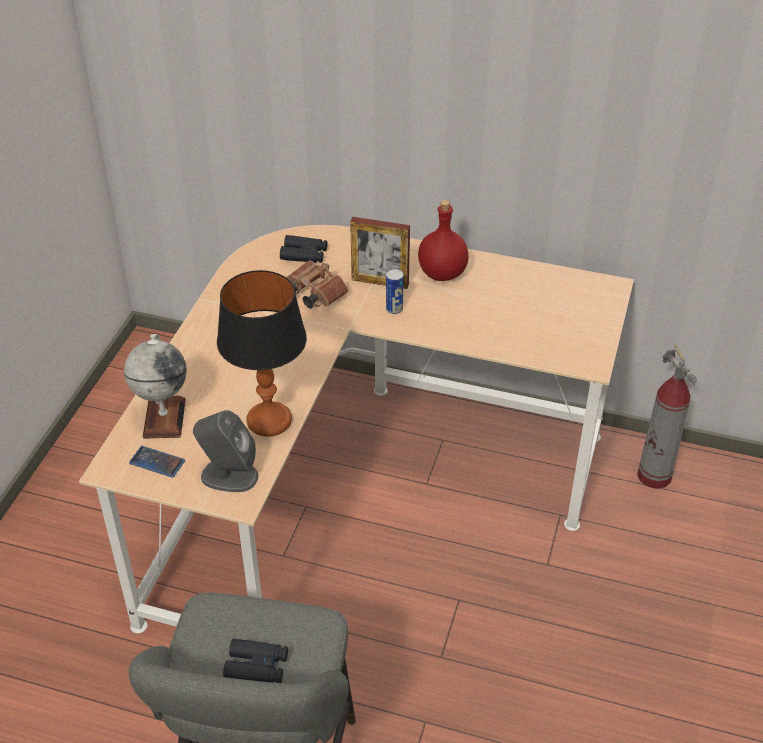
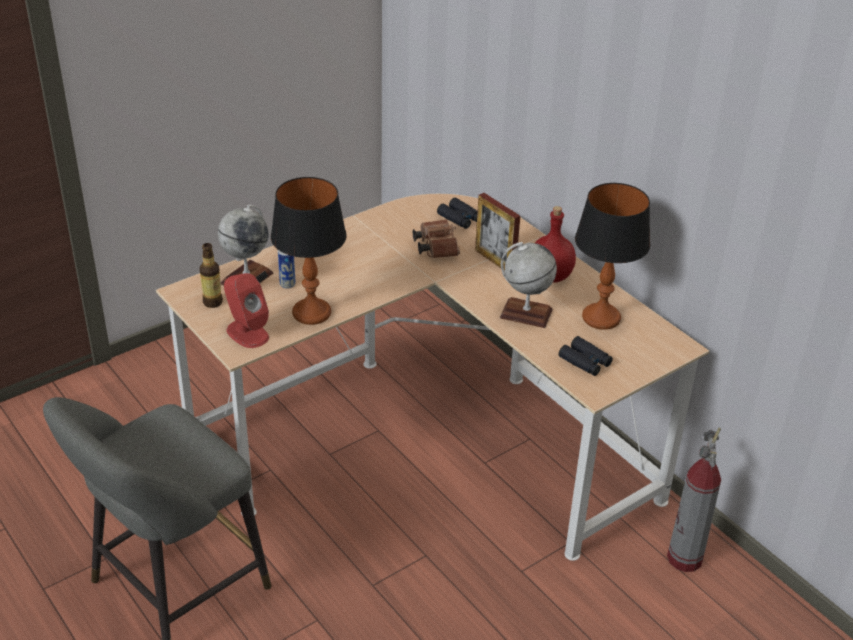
camera: 35 degrees right, 5 degrees down
phone [129,446,185,478] -> bottle [200,243,223,308]
grey speaker [193,410,258,492] -> red speaker [224,273,269,348]
black binoculars [223,639,288,683] -> black binoculars moved to [559,336,613,376]
can [386,269,404,314] -> can moved to [278,250,295,289]
none -> globe [500,242,557,328]
none -> table lamp [575,183,650,330]

